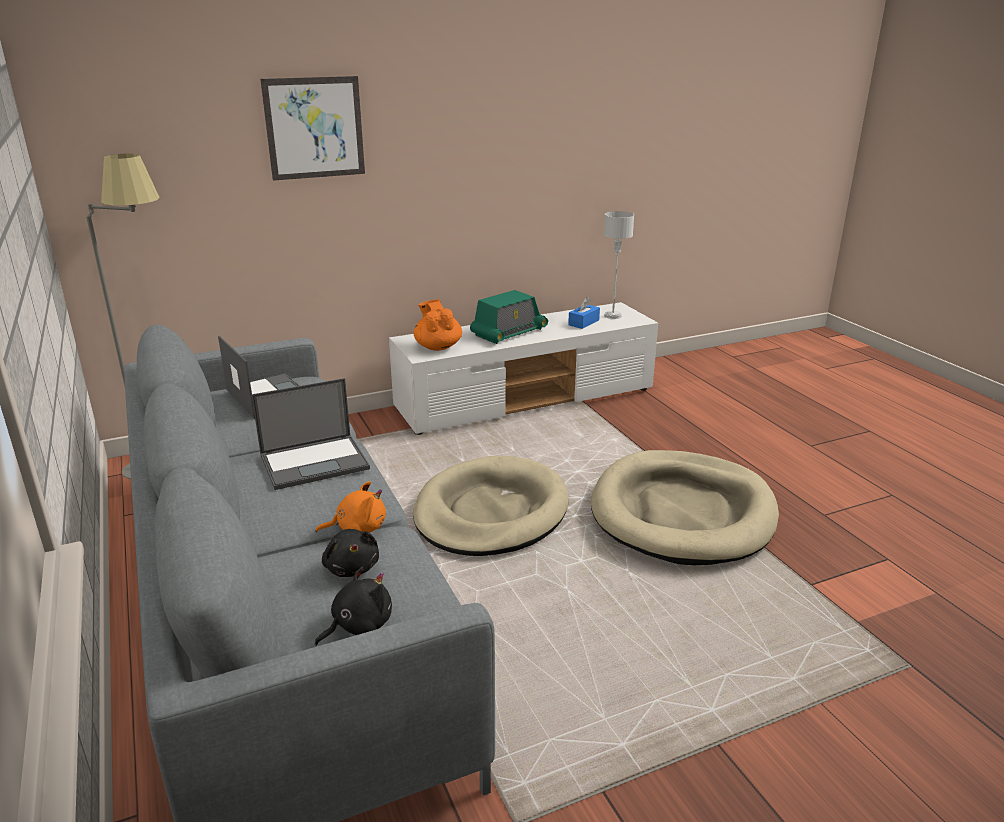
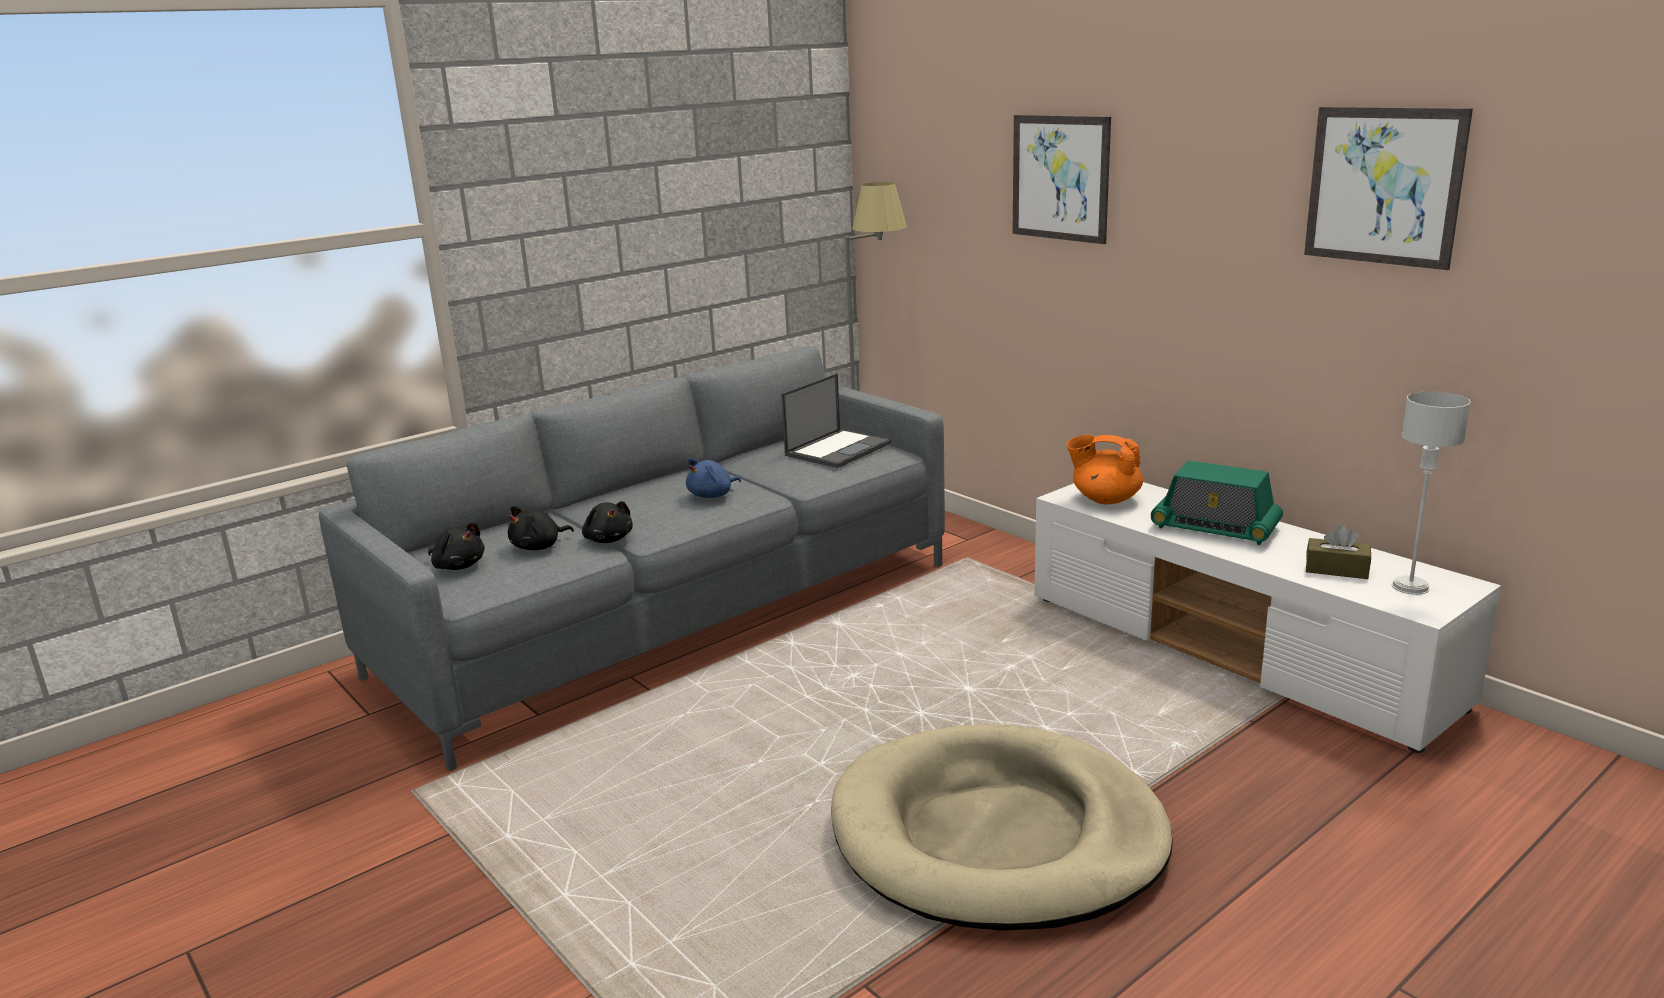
camera: 75 degrees right, 5 degrees down
laptop [251,378,370,490] -> blue plush toy [686,458,741,498]
orange plush toy [315,481,386,533] -> black plush toy [582,501,633,543]
beige dog bed [413,455,568,556] -> none
orange teapot [414,299,462,351] -> orange teapot turned 120 degrees counterclockwise [1066,435,1143,504]
blue tissue box [568,297,600,329] -> brown tissue box [1306,525,1371,579]
none -> picture [1304,107,1473,270]

